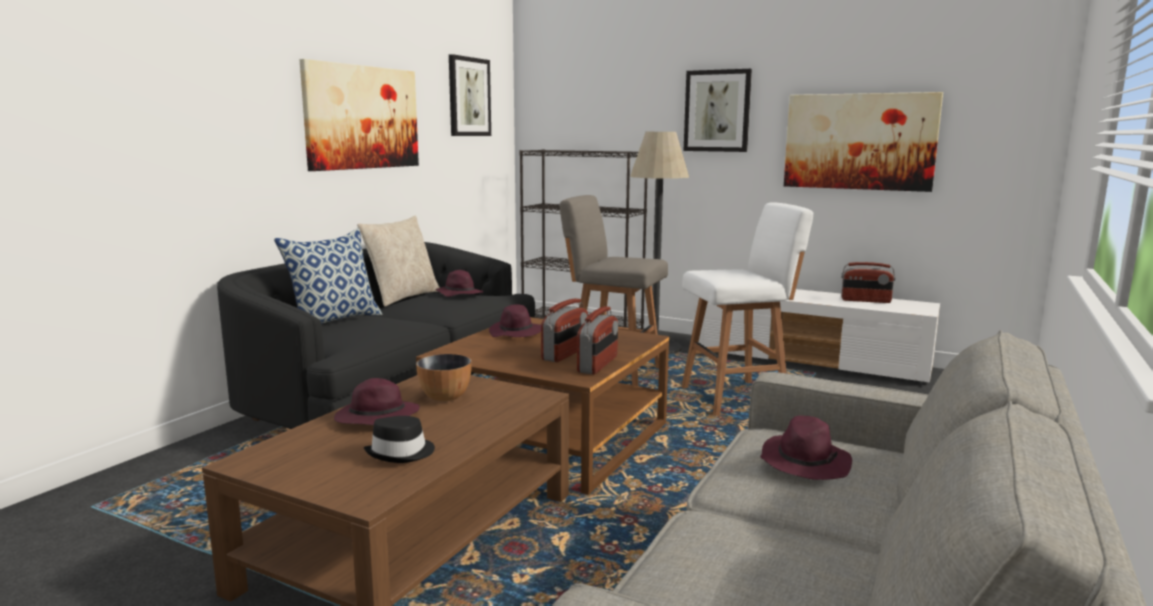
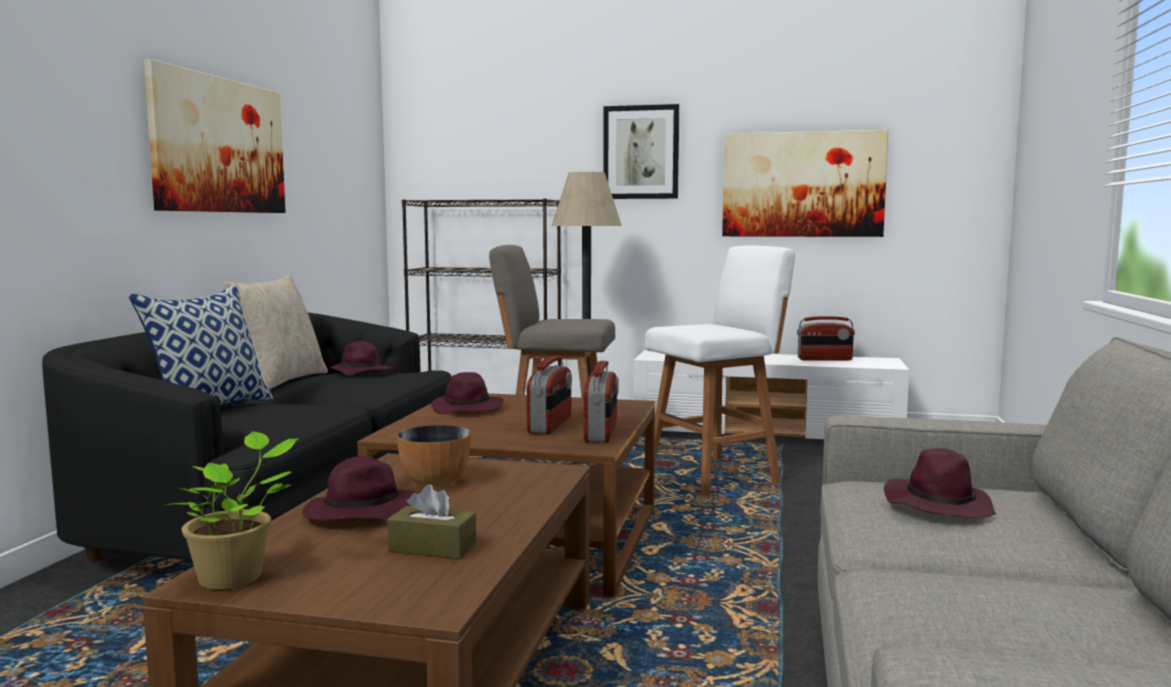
camera: 15 degrees left, 5 degrees down
black hat [364,416,435,463] -> brown tissue box [387,484,476,559]
picture [449,54,491,136] -> none
none -> potted plant [166,431,298,590]

